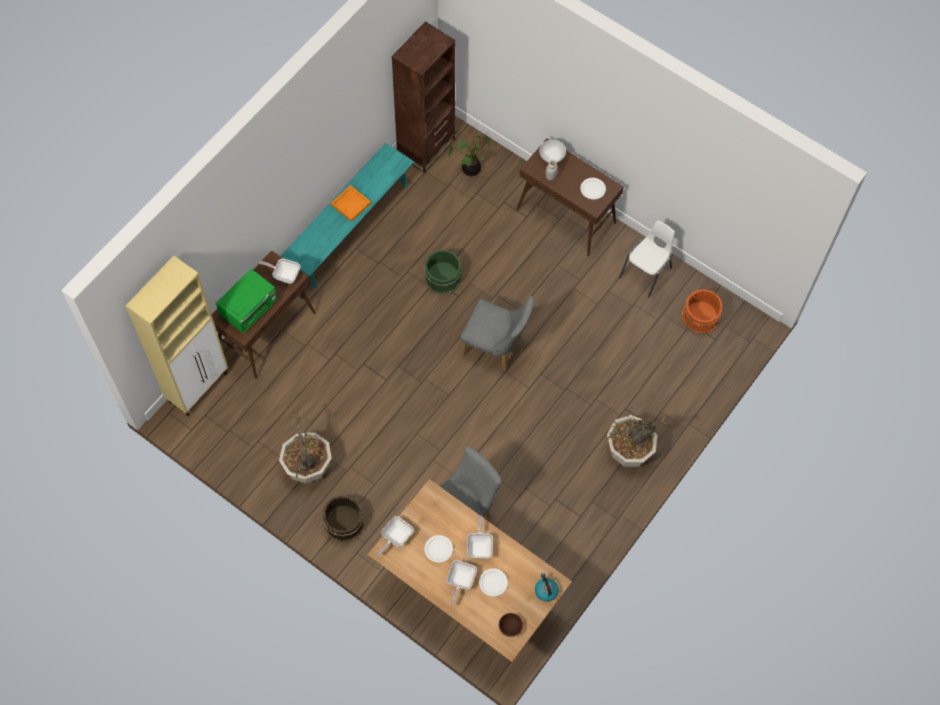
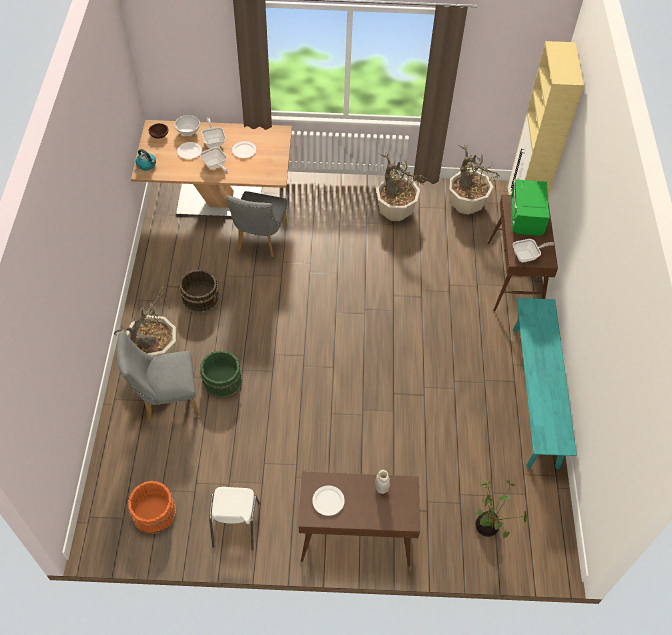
camera: 145 degrees right, 10 degrees down
brown bucket [322,495,365,542] -> brown bucket moved to [179,269,220,313]
orange tray [331,185,371,222] -> none
frying pan [376,516,414,556] -> none
brown bookcase [392,21,455,173] -> none
green bucket [424,250,462,294] -> green bucket moved to [200,350,243,398]
grey chair [460,296,534,371] -> grey chair moved to [116,331,199,421]
white bowl [539,140,566,163] -> white bowl moved to [175,115,200,136]
none -> potted plant [449,145,500,215]

